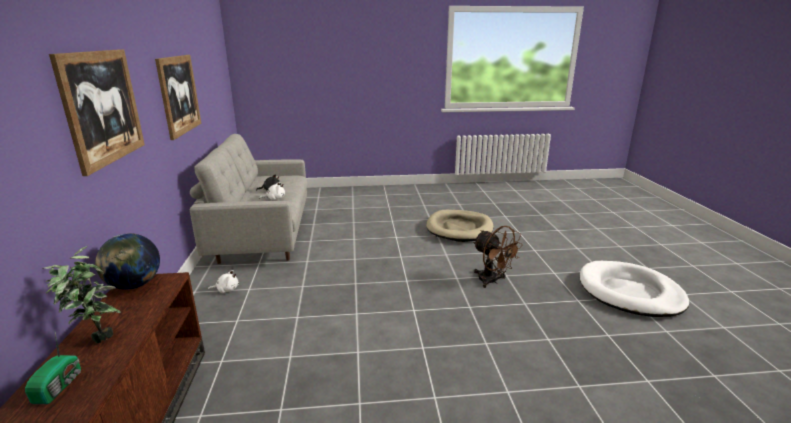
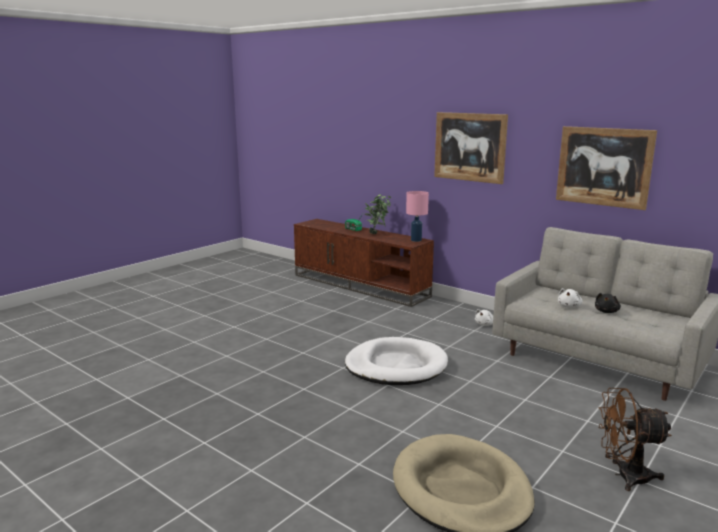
camera: 135 degrees right, 5 degrees down
globe [95,233,160,290] -> pink table lamp [406,191,429,242]
brown fan [473,226,523,288] -> brown fan moved to [598,388,672,491]
white dog bed [580,261,689,317] -> white dog bed moved to [345,337,448,385]

